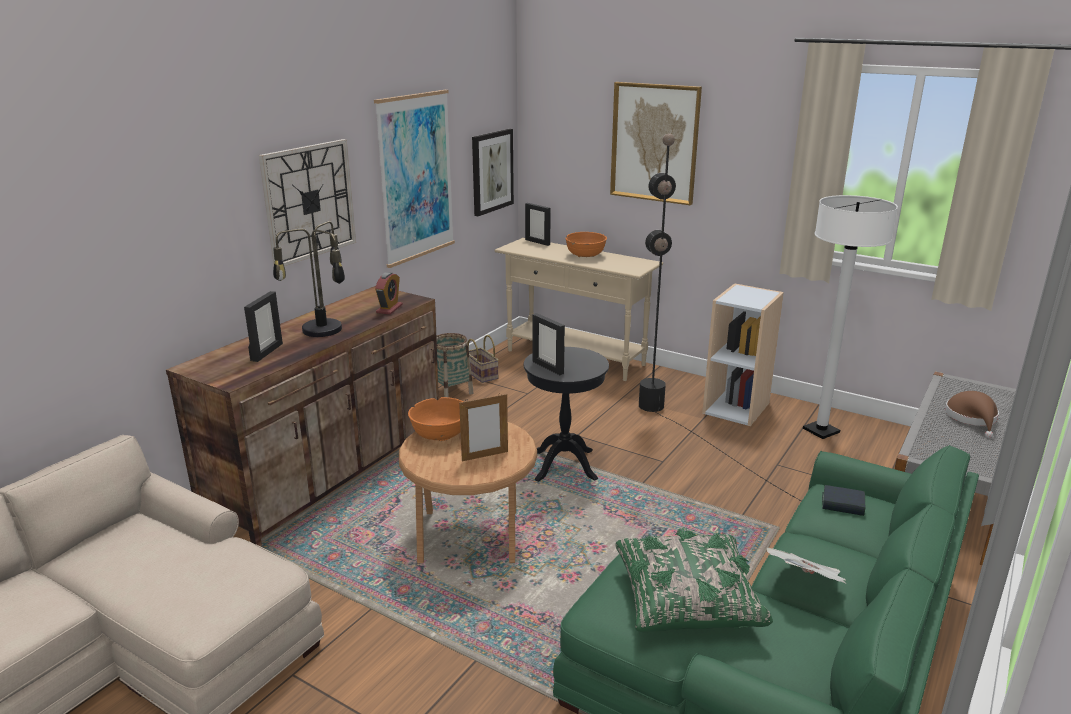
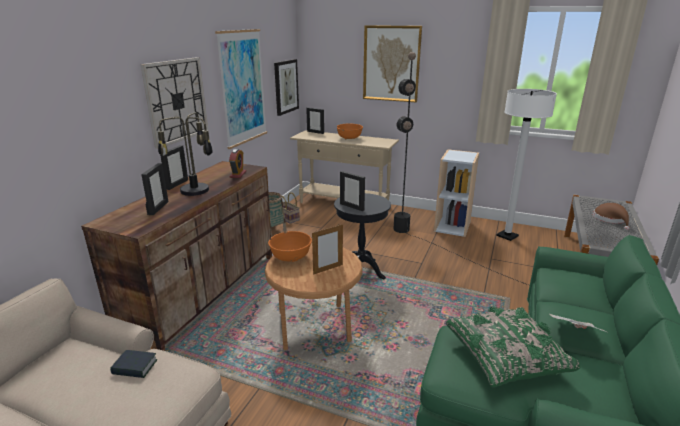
camera: 10 degrees left, 0 degrees up
book [822,485,865,516] -> book moved to [110,350,157,378]
none -> picture frame [160,145,188,190]

